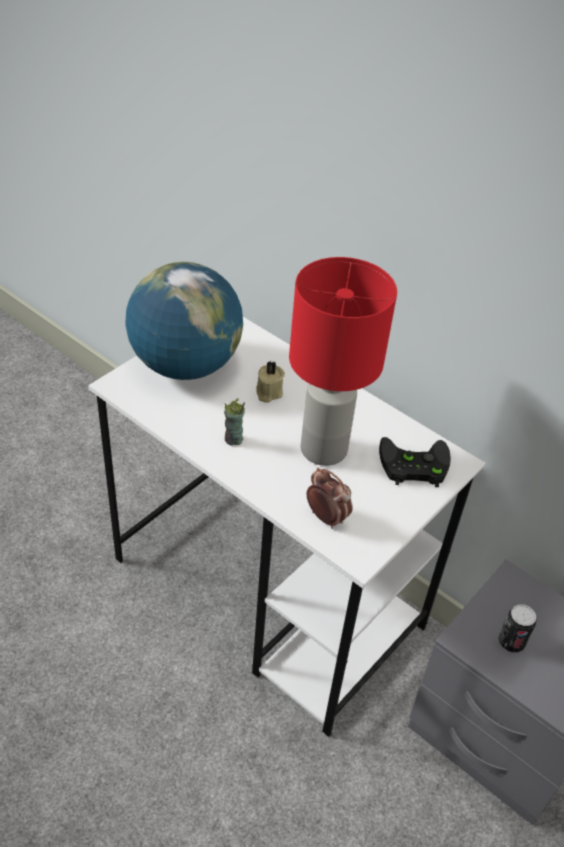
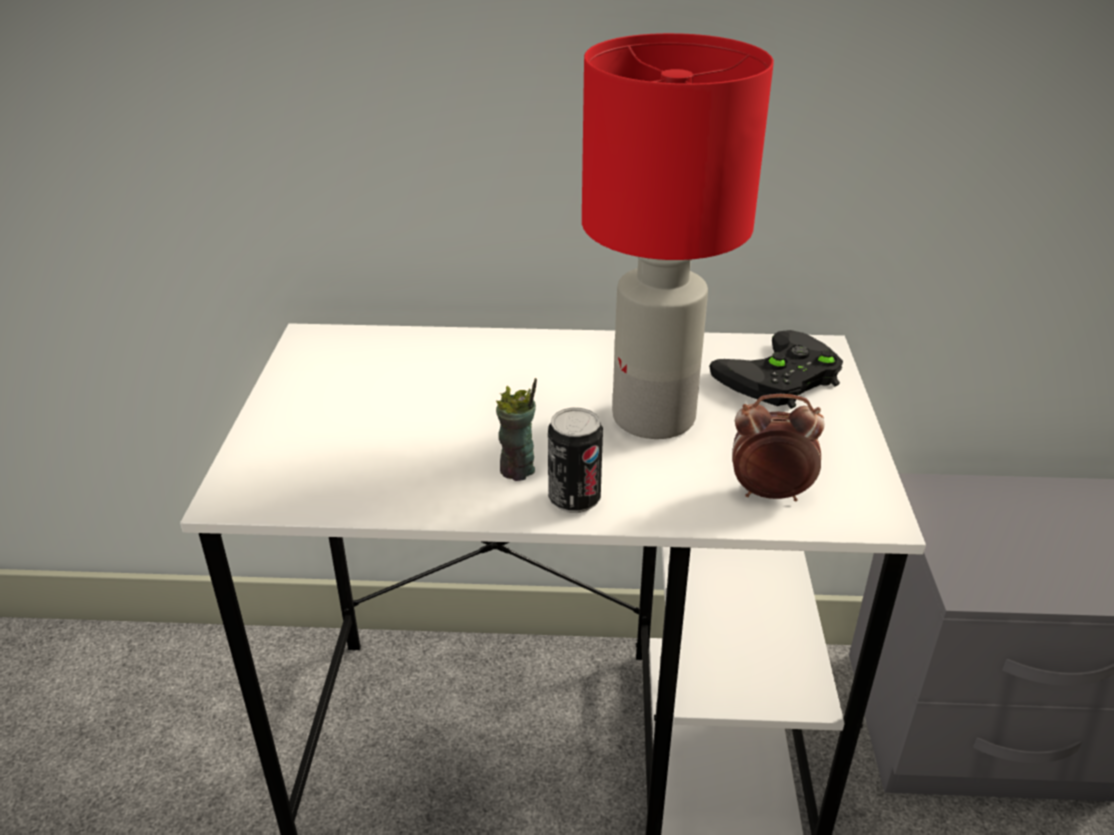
camera: 35 degrees left, 10 degrees down
globe [125,262,243,380] -> none
beige candle [256,361,285,403] -> none
can [498,604,537,653] -> can moved to [548,408,603,513]

